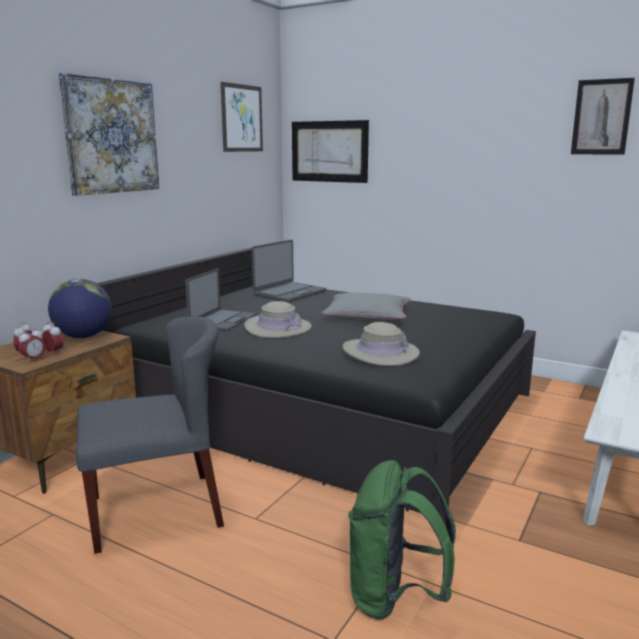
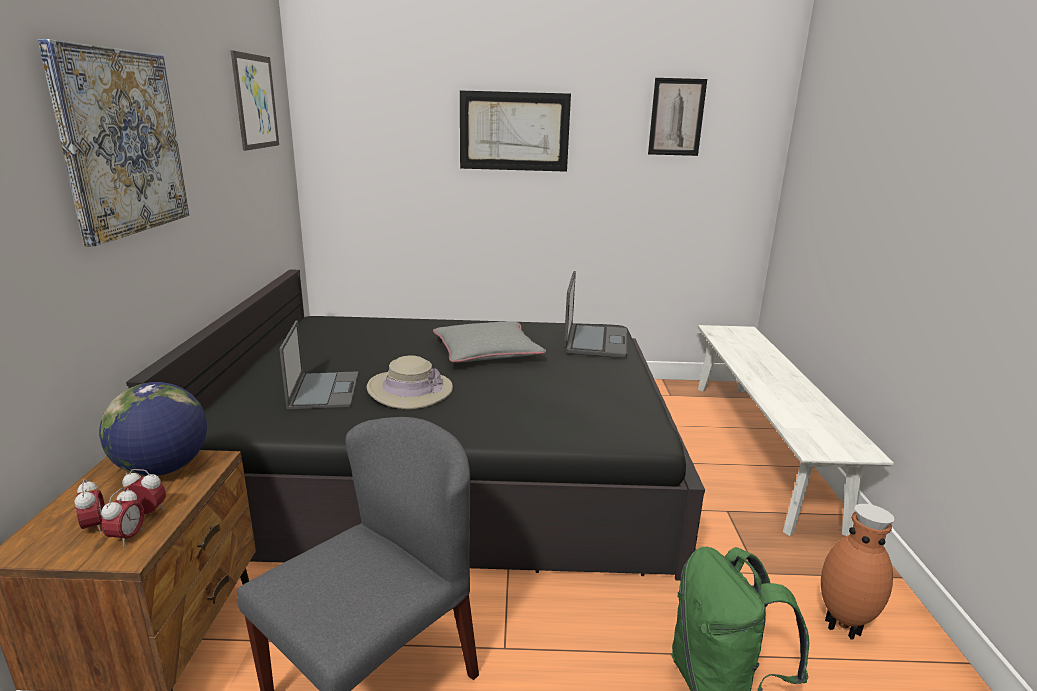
camera: 30 degrees left, 5 degrees up
laptop [252,240,326,302] -> laptop moved to [564,271,627,358]
picture [292,120,369,183] -> picture moved to [460,90,571,172]
beige hat [343,322,420,366] -> none
none -> brown vase [821,504,895,640]

